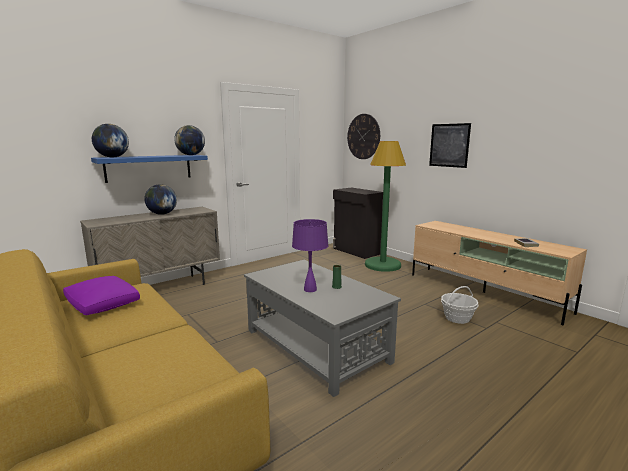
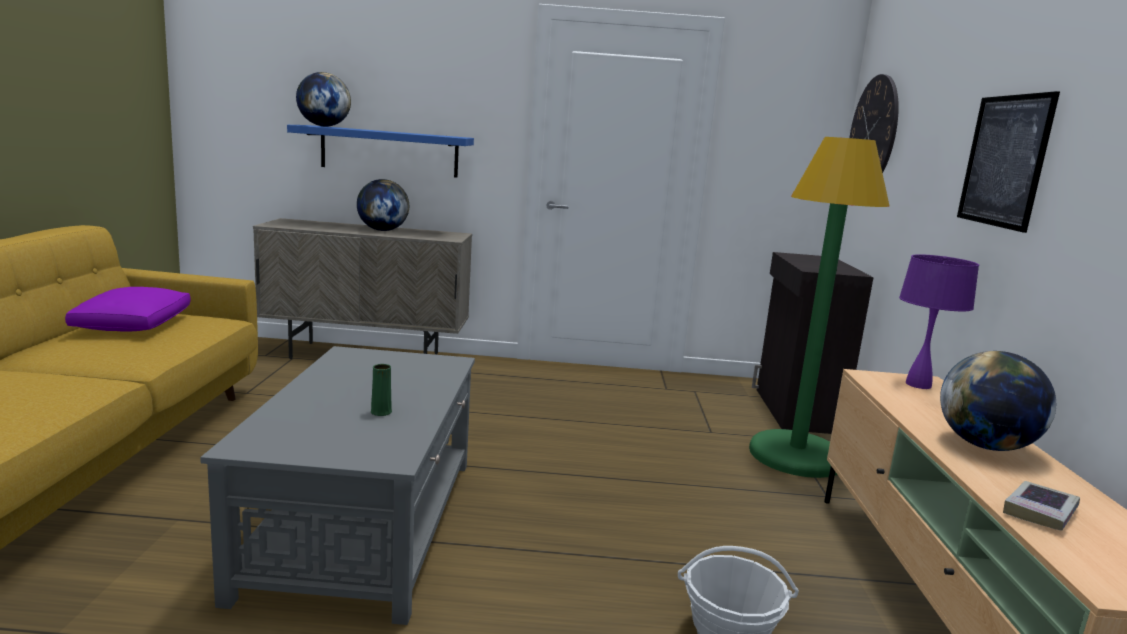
camera: 40 degrees right, 0 degrees up
globe [174,125,205,155] -> globe moved to [940,351,1056,451]
purple table lamp [292,219,329,292] -> purple table lamp moved to [899,254,979,389]

